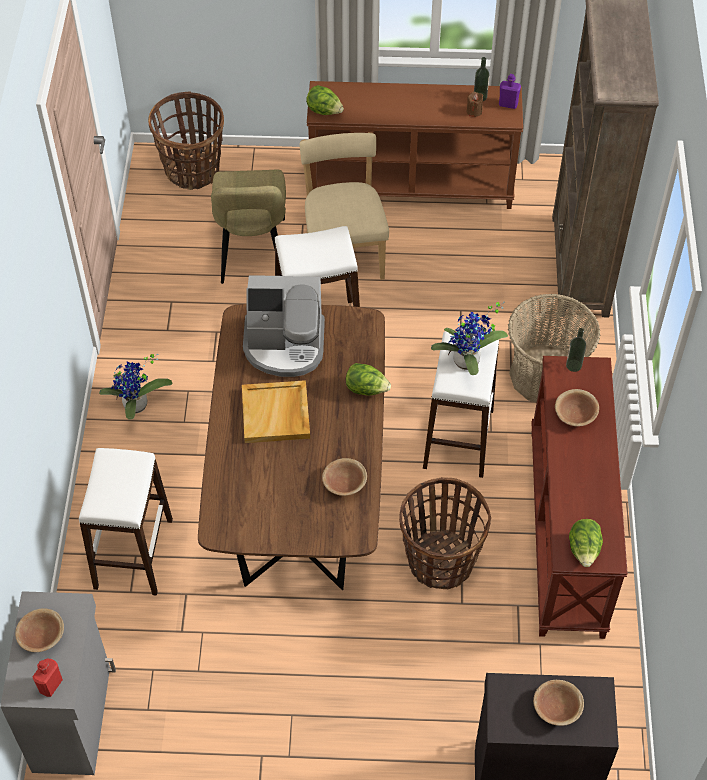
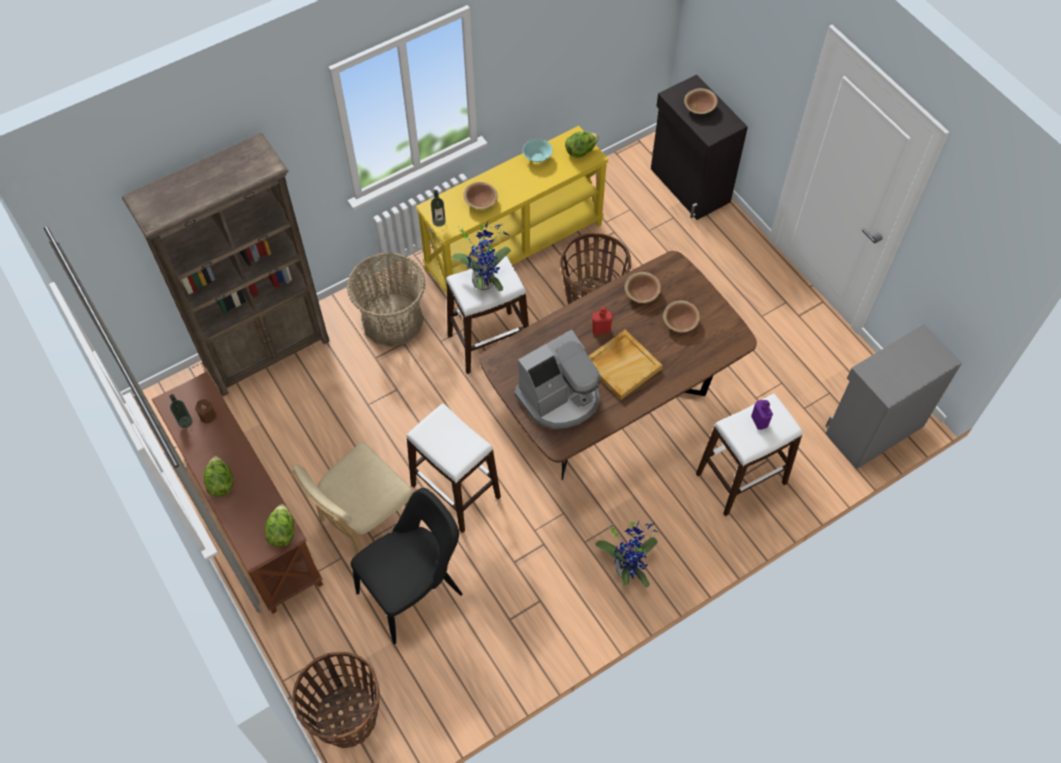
camera: 125 degrees left, 5 degrees up
brown bowl [15,608,64,652] -> brown bowl moved to [663,300,700,333]
red bottle [32,658,63,697] -> red bottle moved to [592,307,613,335]
beige chair [211,169,286,284] -> black chair [351,488,463,644]
coffee machine [243,275,325,377] -> coffee machine turned 90 degrees clockwise [515,330,600,429]
lettuce [346,363,391,395] -> lettuce moved to [203,456,233,497]
purple bottle [499,74,521,109] -> purple bottle moved to [751,400,773,430]
brown console table [531,356,628,639] -> yellow console table [416,126,609,294]
none -> turquoise bowl [523,139,552,163]

